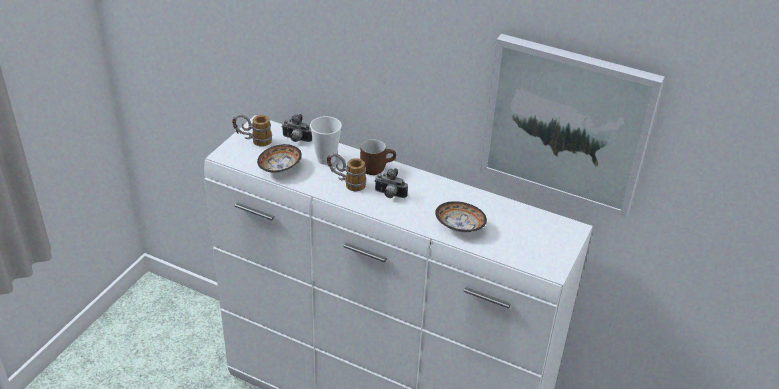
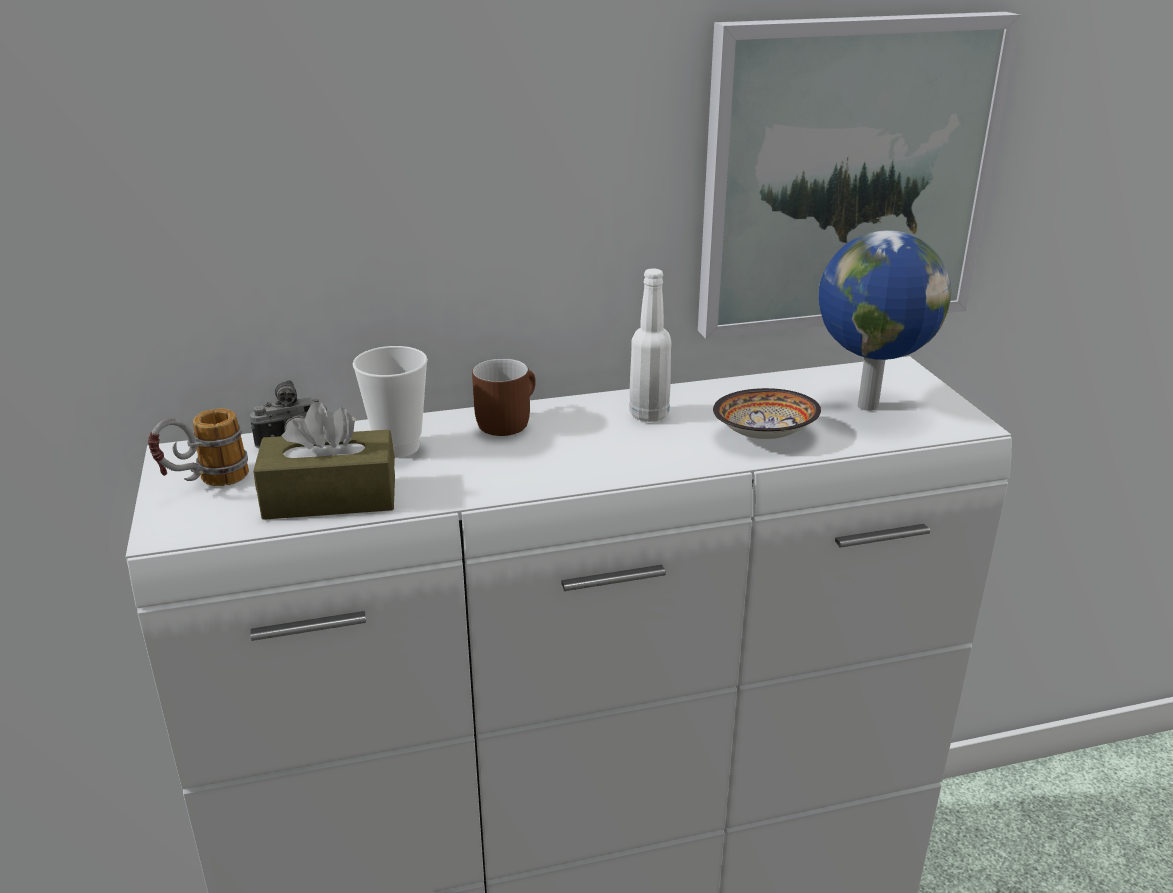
camera: 40 degrees left, 10 degrees down
bowl [257,144,302,173] -> brown tissue box [253,402,395,520]
mug [327,154,366,191] -> none
camera [374,168,408,198] -> none
none -> white bottle [629,269,671,422]
none -> globe [818,230,951,411]

